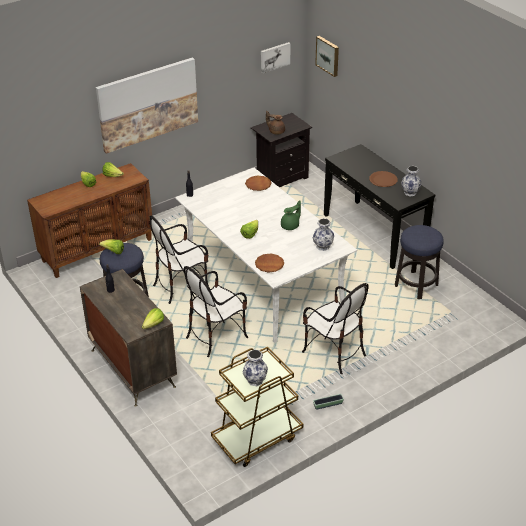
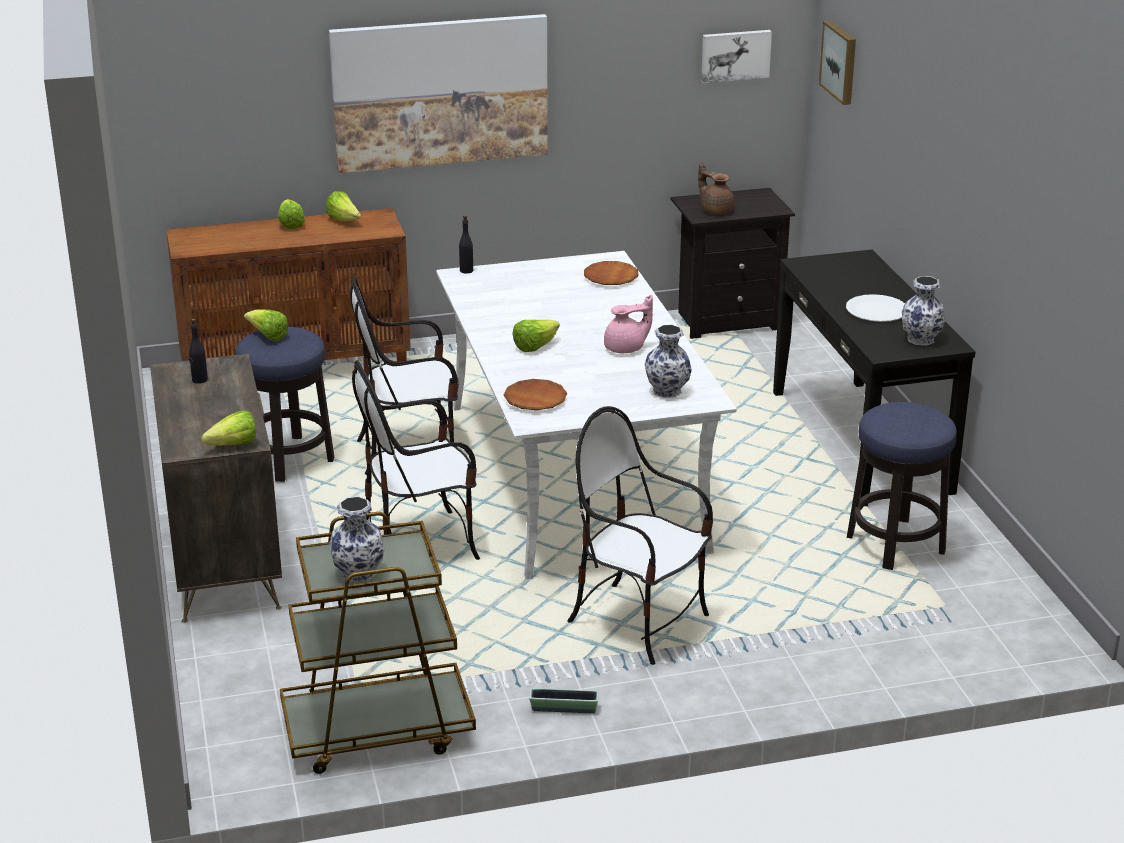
camera: 20 degrees right, 10 degrees down
green teapot [281,200,301,230] -> pink teapot [604,294,653,353]
chair [302,283,369,374] -> chair turned 150 degrees clockwise [567,406,713,665]
brown plate [369,171,398,187] -> white plate [846,294,905,322]

